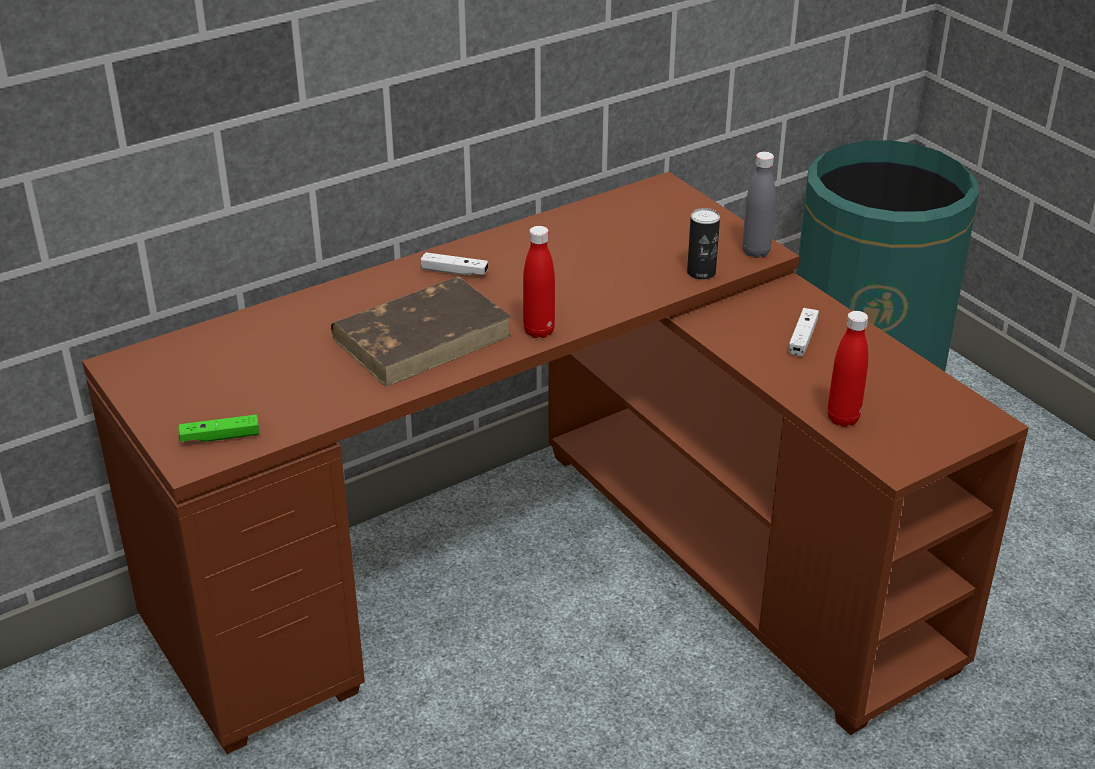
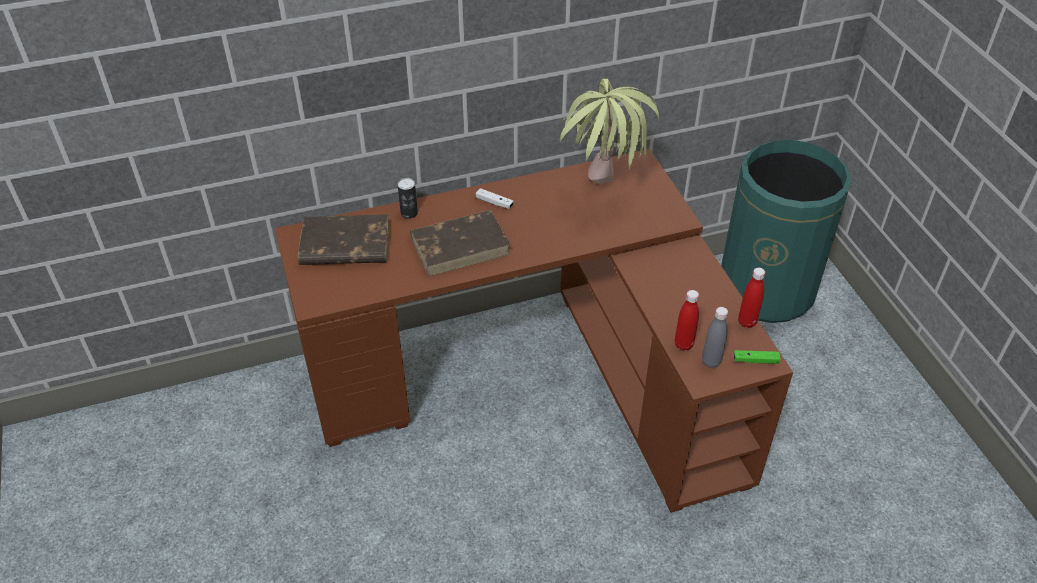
camera: 15 degrees right, 10 degrees up
green game controller [179,415,259,442] -> green game controller moved to [734,350,781,364]
red bottle [523,226,555,338] -> red bottle moved to [738,268,765,328]
can [687,208,720,280] -> can moved to [397,178,418,219]
grey bottle [742,152,776,258] -> grey bottle moved to [702,307,728,368]
white game controller [788,308,819,356] -> none
none -> brown book [298,215,390,265]
none -> potted plant [558,79,659,184]

